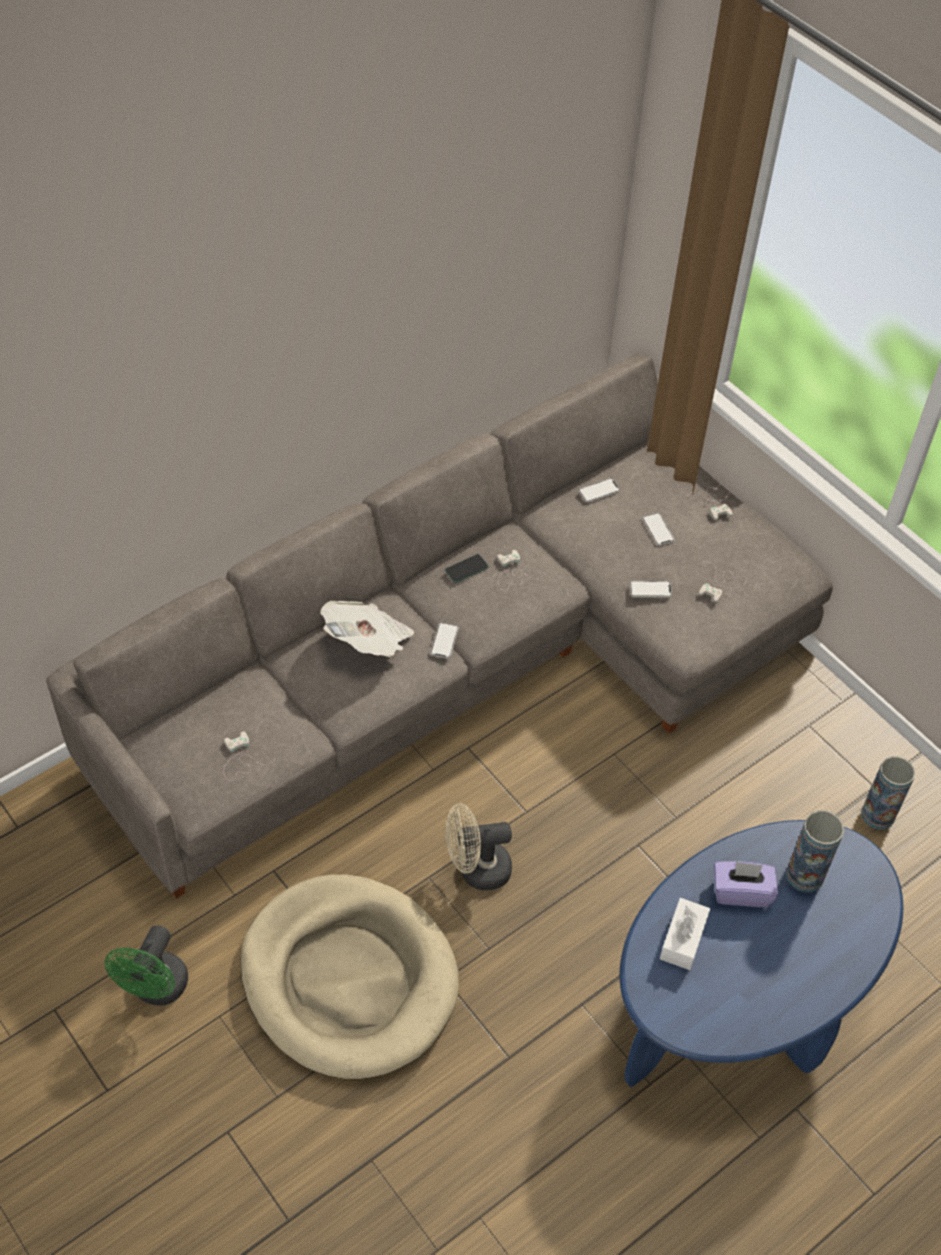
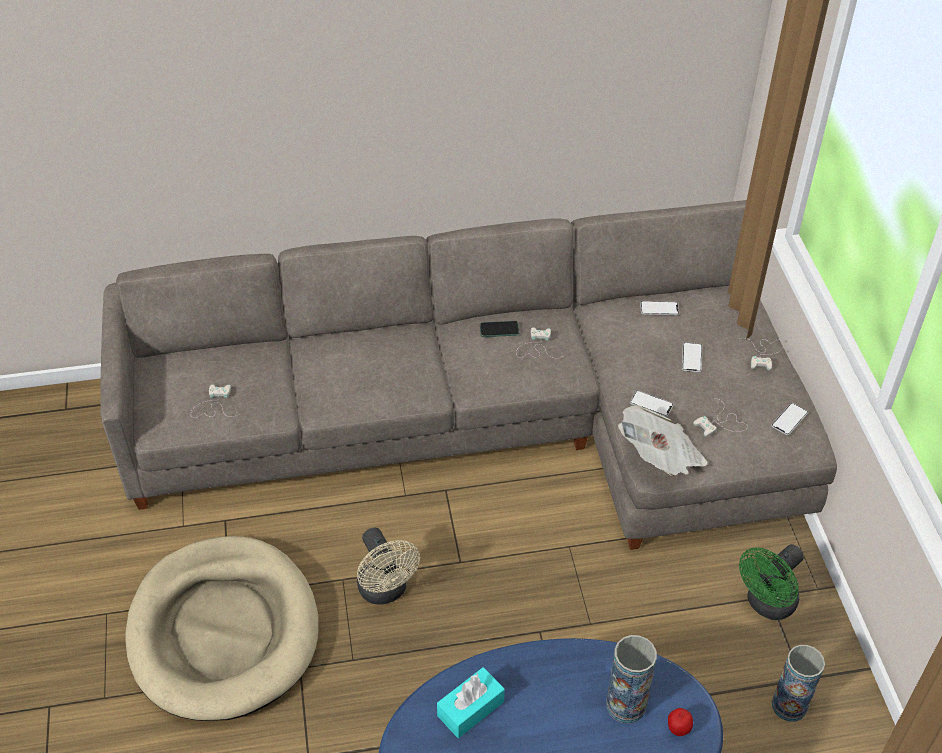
camera: 30 degrees right, 5 degrees down
green fan [104,925,188,1006] -> green fan moved to [739,544,804,620]
newspaper [320,601,414,657] -> newspaper moved to [618,405,707,476]
phone [430,622,459,659] -> phone moved to [771,403,808,435]
beige fan [446,803,512,890] -> beige fan turned 135 degrees counterclockwise [357,528,420,605]
white tissue box [660,898,710,970] -> turquoise tissue box [437,667,505,738]
purple tissue box [714,861,778,907] -> none
none -> apple [668,708,693,736]

